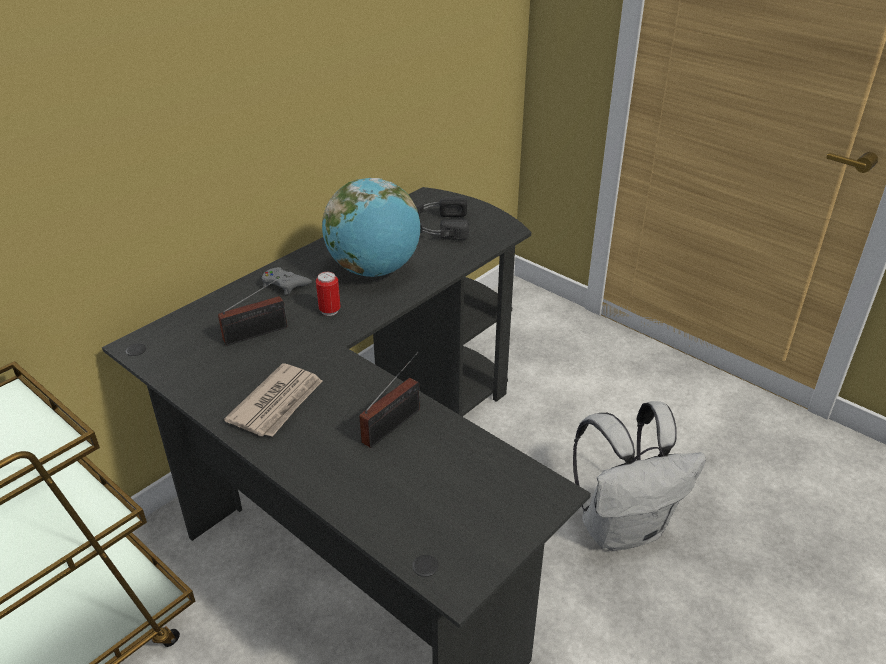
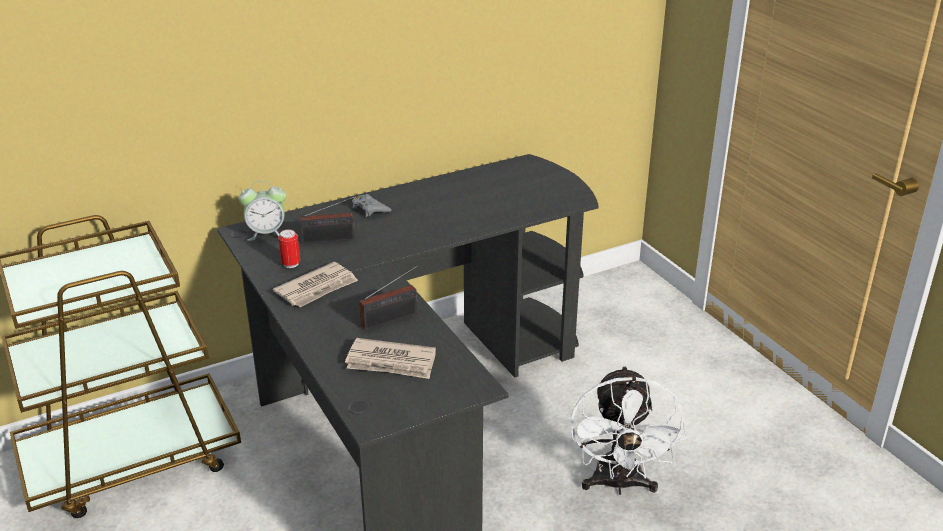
camera: 20 degrees right, 5 degrees down
can [316,272,341,316] -> can moved to [278,229,300,268]
globe [322,178,420,277] -> none
black headphones [416,196,469,240] -> none
white backpack [573,401,706,551] -> white fan [571,366,687,495]
none -> alarm clock [238,181,286,241]
none -> newspaper [345,338,436,379]

